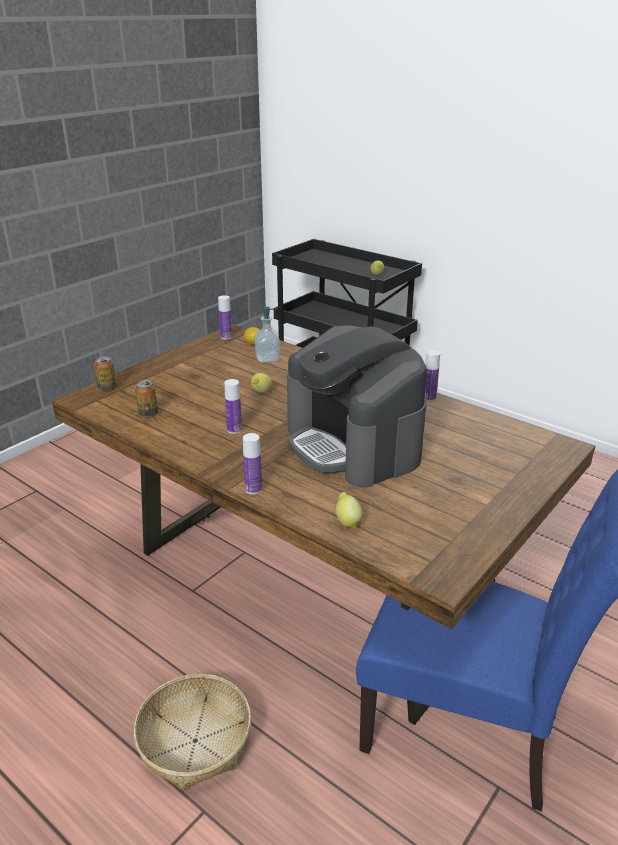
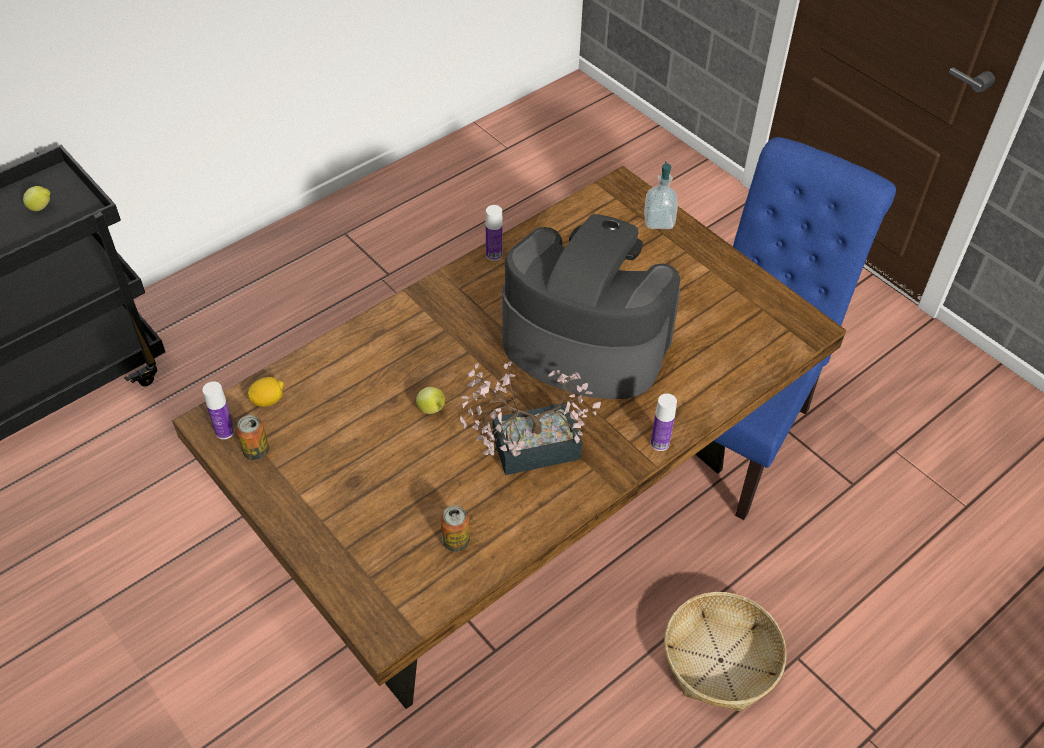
camera: 80 degrees left, 20 degrees up
can [94,356,117,391] -> can moved to [236,415,269,460]
bottle [224,379,242,434] -> potted plant [460,361,601,475]
soap dispenser [255,307,280,363] -> soap dispenser moved to [644,161,678,229]
coffee machine [287,326,427,488] -> coffee machine turned 135 degrees counterclockwise [502,214,680,399]
lemon [336,492,363,528] -> none

